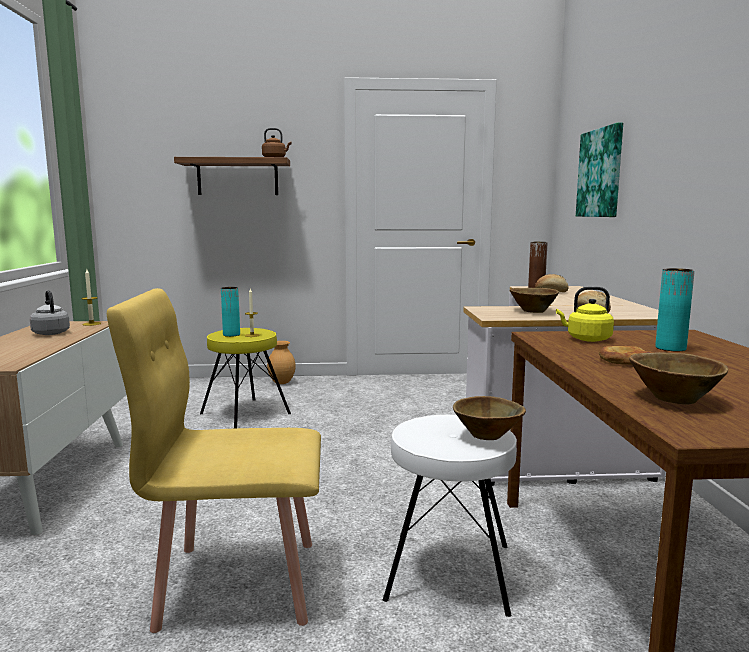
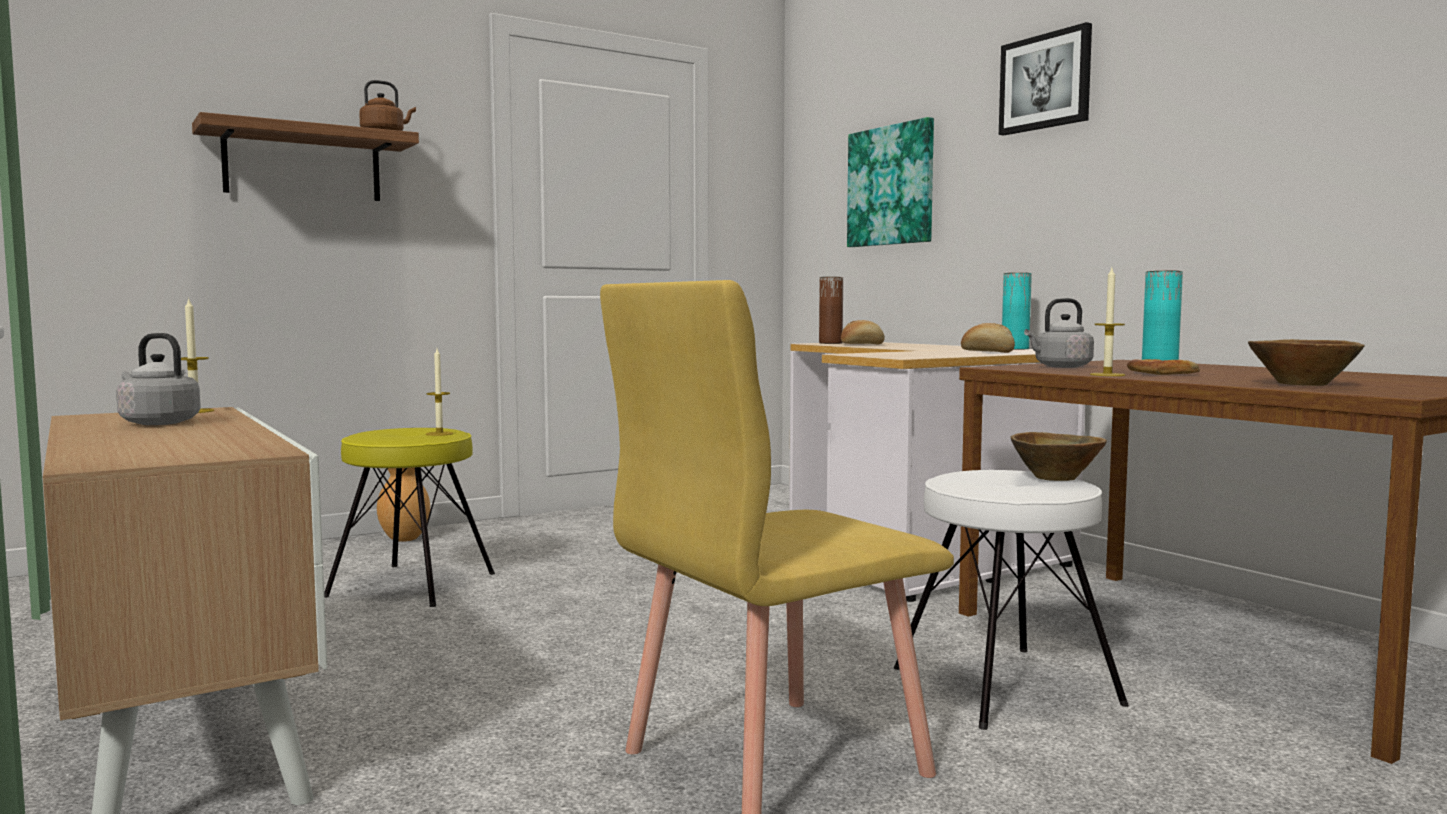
camera: 30 degrees left, 5 degrees down
turquoise vase [221,287,240,337] -> turquoise vase moved to [1002,273,1032,350]
brown bowl [510,288,559,313] -> none
yellow kettle [556,286,614,342] -> grey kettle [1024,298,1094,368]
none -> picture [999,22,1092,135]
none -> candle [1090,268,1125,376]

